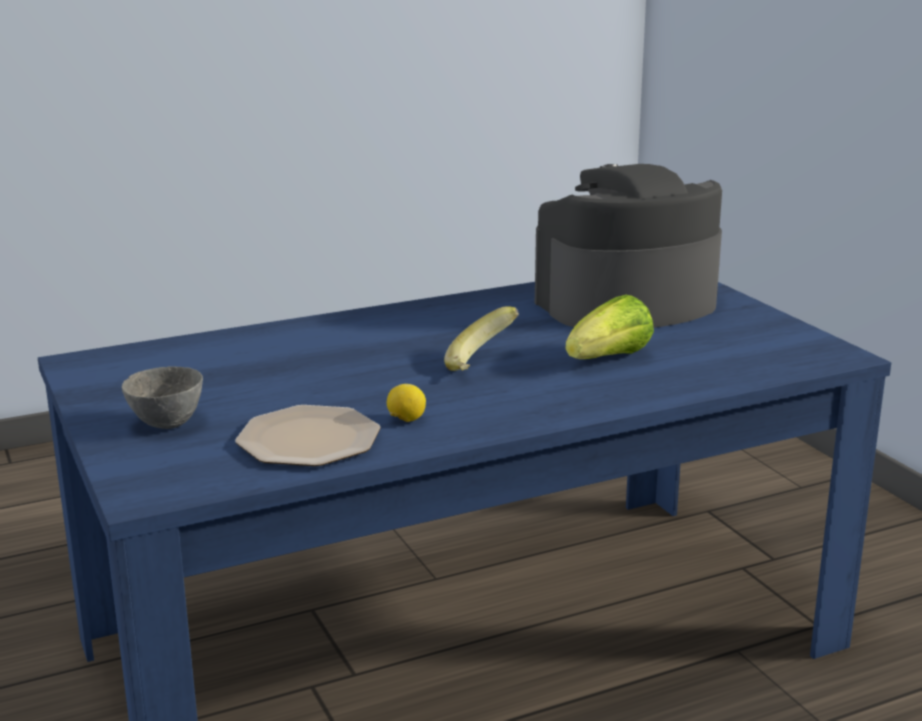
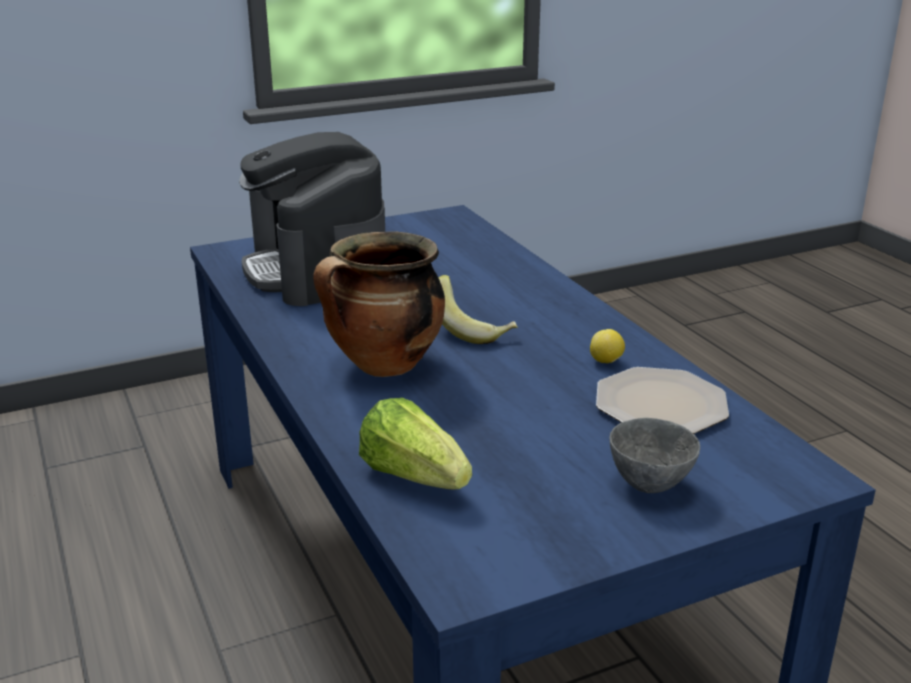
camera: 90 degrees left, 5 degrees up
lettuce [565,295,654,359] -> lettuce moved to [359,398,472,490]
none -> cooking pot [313,231,445,377]

